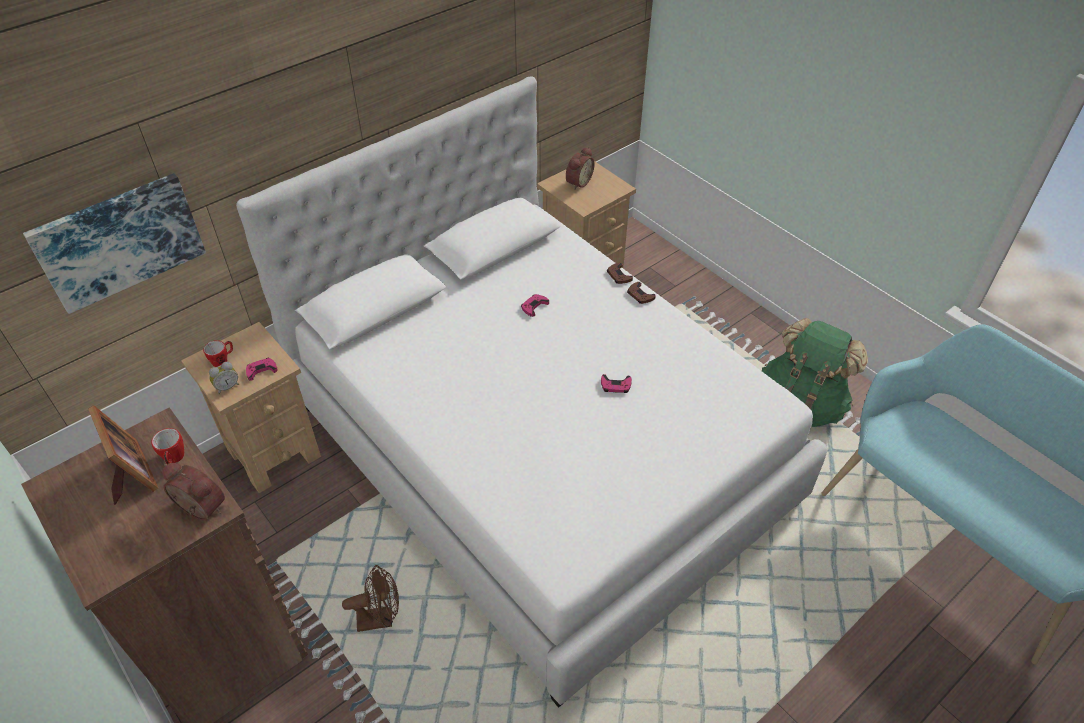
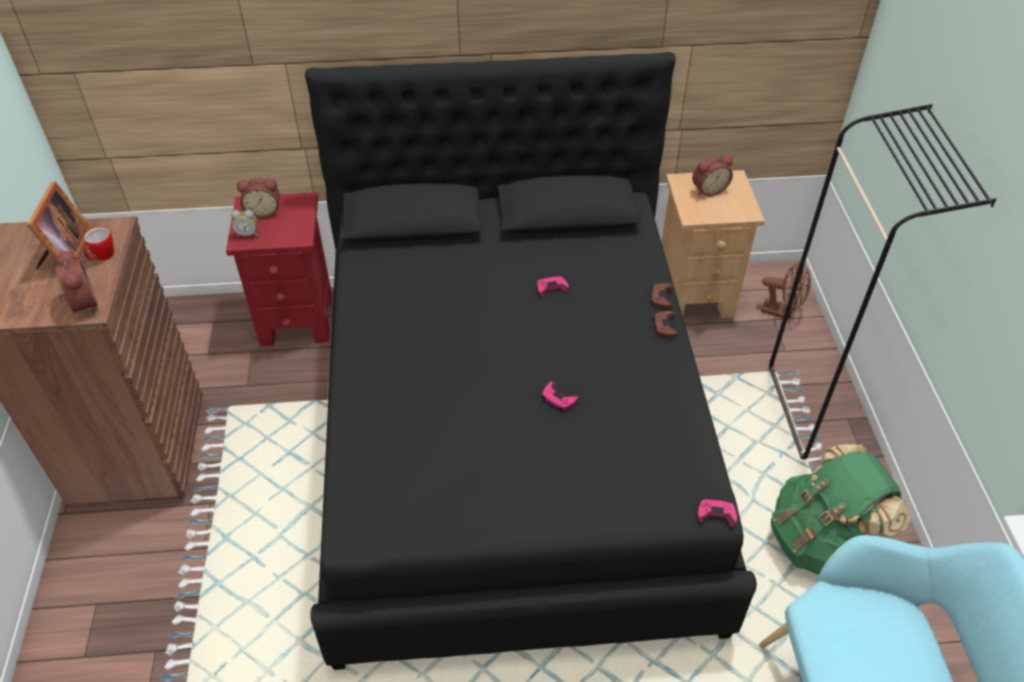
camera: 35 degrees right, 0 degrees up
picture [23,173,206,314] -> none
beige nightstand [181,322,321,493] -> red nightstand [226,192,332,346]
mug [203,340,233,367] -> alarm clock [237,178,280,218]
white bed [236,77,828,708] -> black bed [305,52,757,670]
pink game controller [246,358,278,381] -> pink game controller moved to [697,499,737,526]
brown fan [342,565,399,632] -> brown fan moved to [761,262,811,320]
none -> black clothes rack [769,103,996,459]

